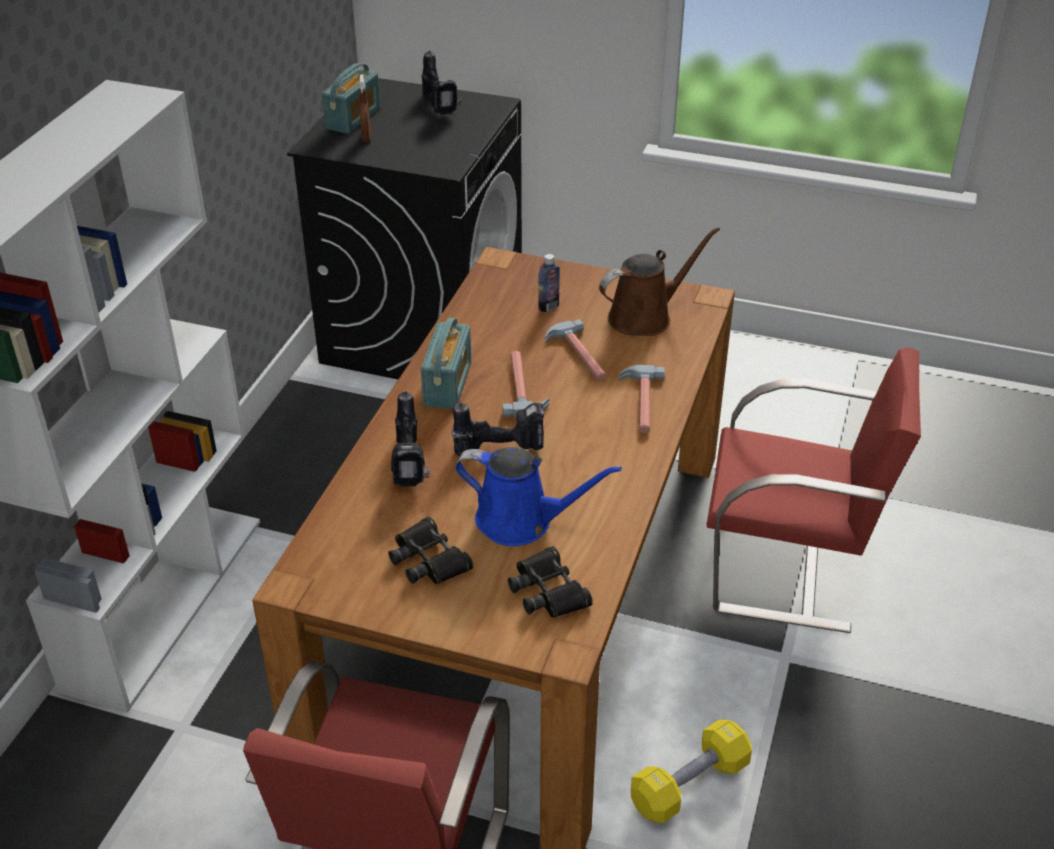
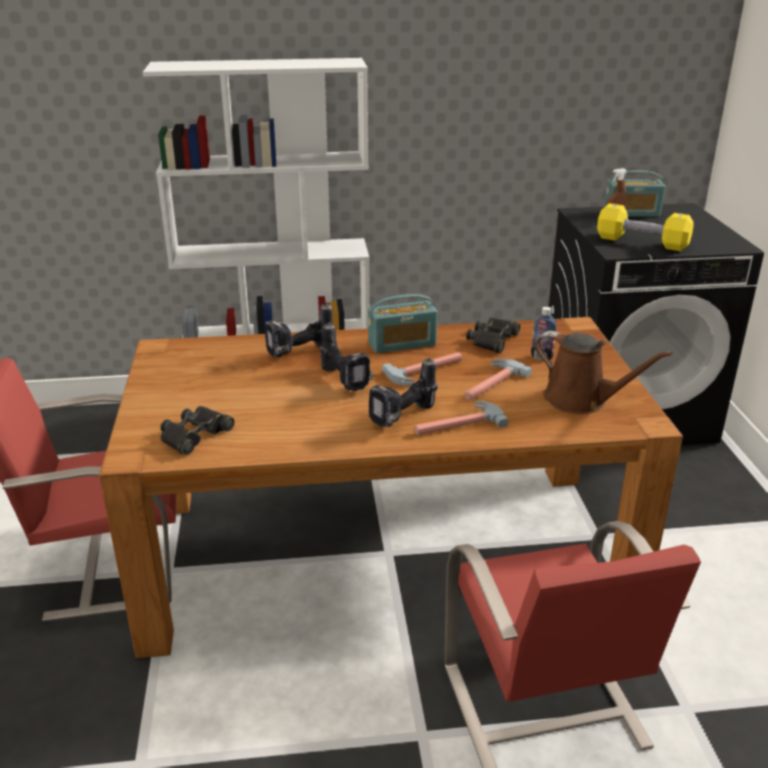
camera: 65 degrees right, 10 degrees down
black binoculars [388,516,474,584] -> black binoculars moved to [466,317,520,353]
power drill [422,50,462,115] -> power drill moved to [369,358,438,427]
blue watering can [455,447,622,546] -> none
yellow dumbbell [631,720,752,823] -> yellow dumbbell moved to [597,203,693,251]

